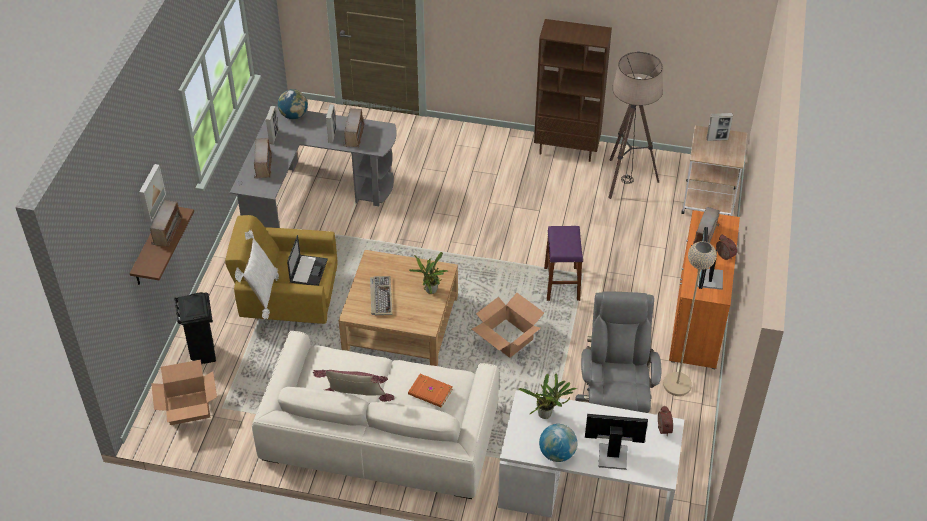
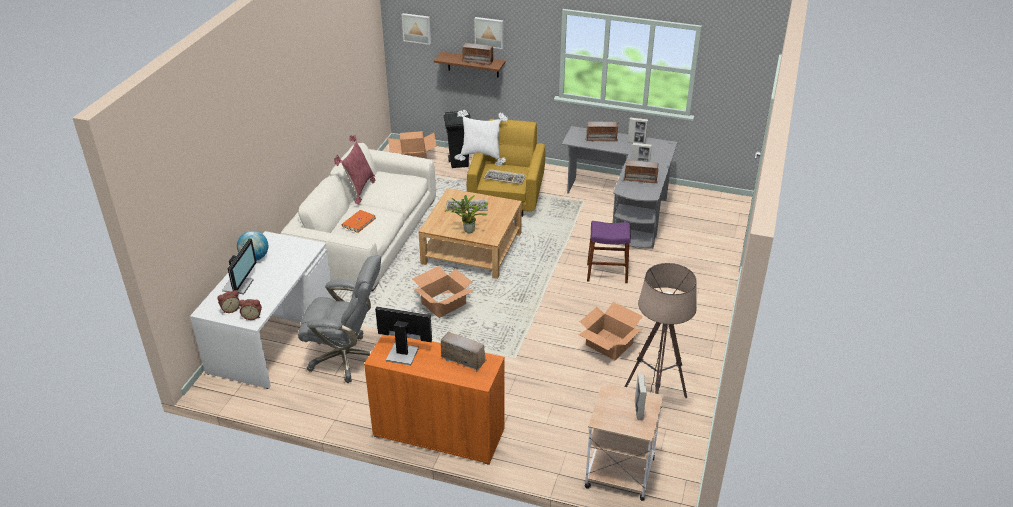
camera: 95 degrees right, 10 degrees down
globe [278,89,308,119] -> none
laptop [287,235,328,286] -> keyboard [484,169,525,185]
potted plant [518,374,577,419] -> none
brown bookcase [534,19,612,162] -> none
purple stool [544,226,583,301] -> purple stool moved to [587,221,631,283]
beige floor lamp [663,241,717,396] -> none
alarm clock [716,234,737,260] -> alarm clock moved to [218,290,240,313]
none -> picture [402,13,431,45]
none -> cardboard box [578,302,642,360]

